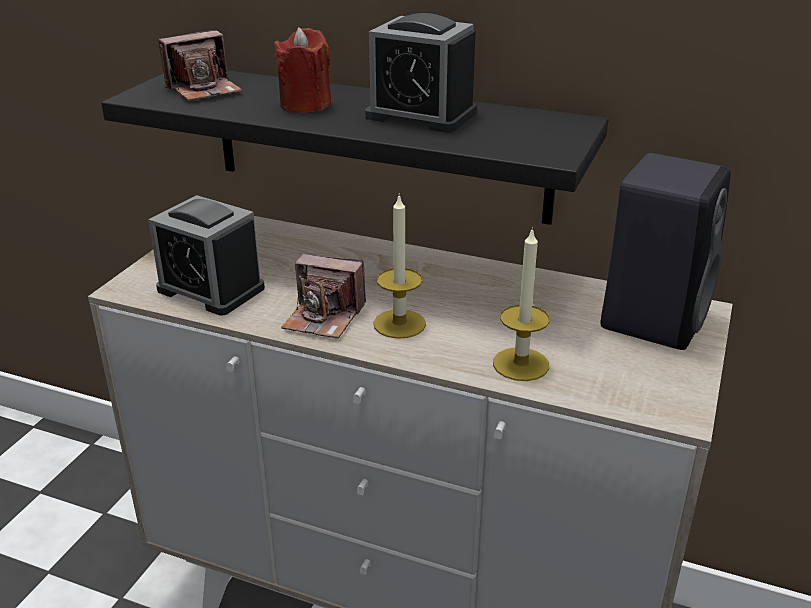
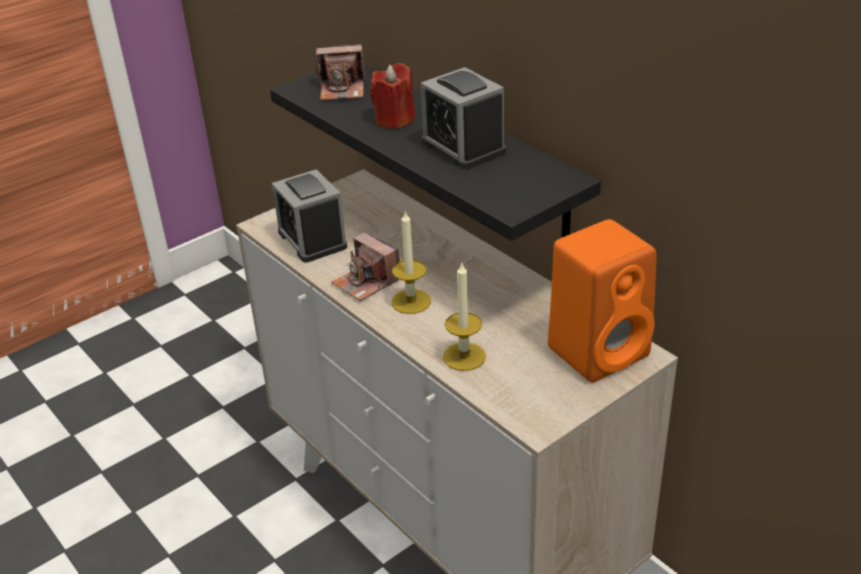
camera: 30 degrees right, 5 degrees up
black speaker [601,153,731,350] -> orange speaker [548,219,656,382]

